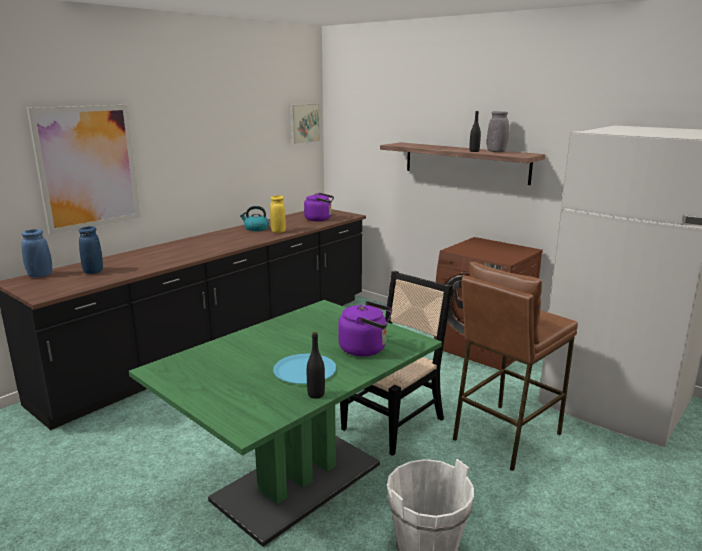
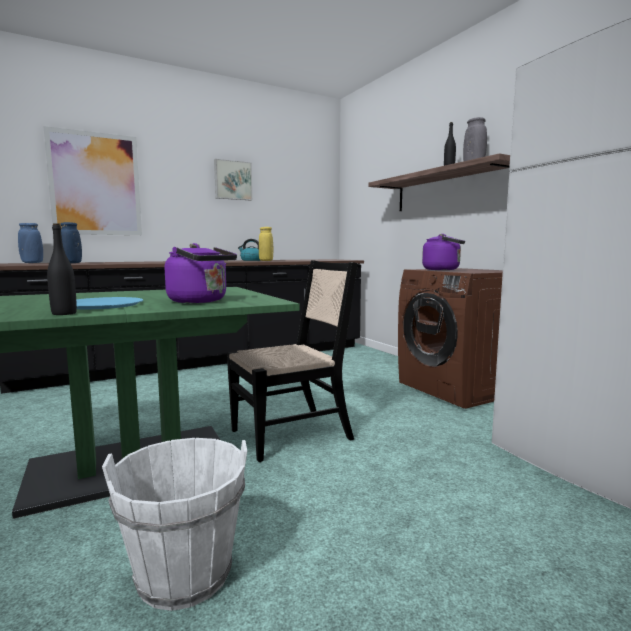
camera: 20 degrees right, 10 degrees down
picture [289,104,320,144] -> picture moved to [214,159,252,200]
purple kettle [304,193,334,221] -> purple kettle moved to [422,234,465,270]
brown stool [453,261,578,471] -> none

